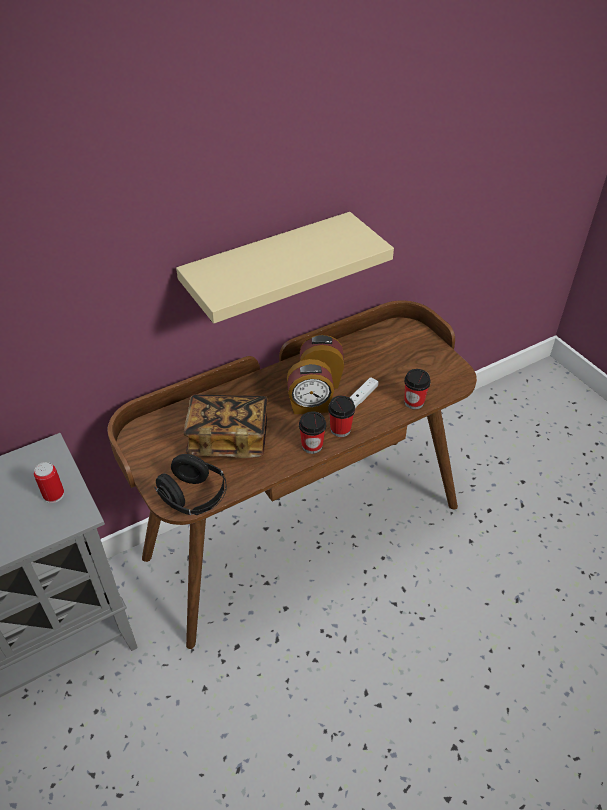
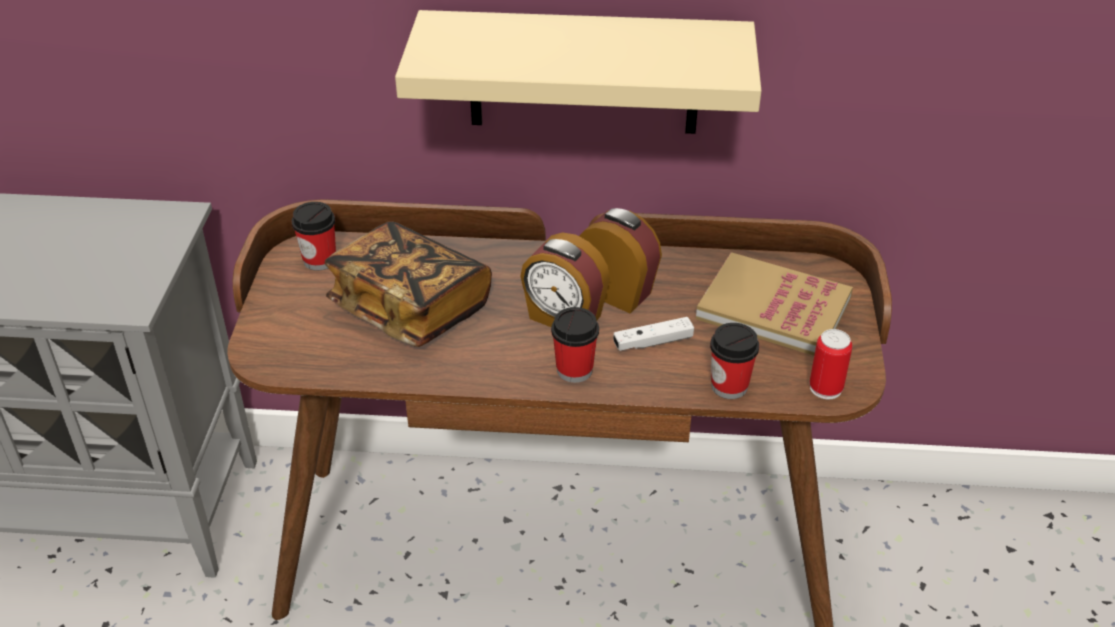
camera: 35 degrees right, 5 degrees down
can [34,462,64,503] -> can moved to [809,329,852,399]
black headphones [154,454,227,515] -> none
cup [299,411,326,454] -> cup moved to [292,202,336,271]
none -> book [696,252,853,356]

